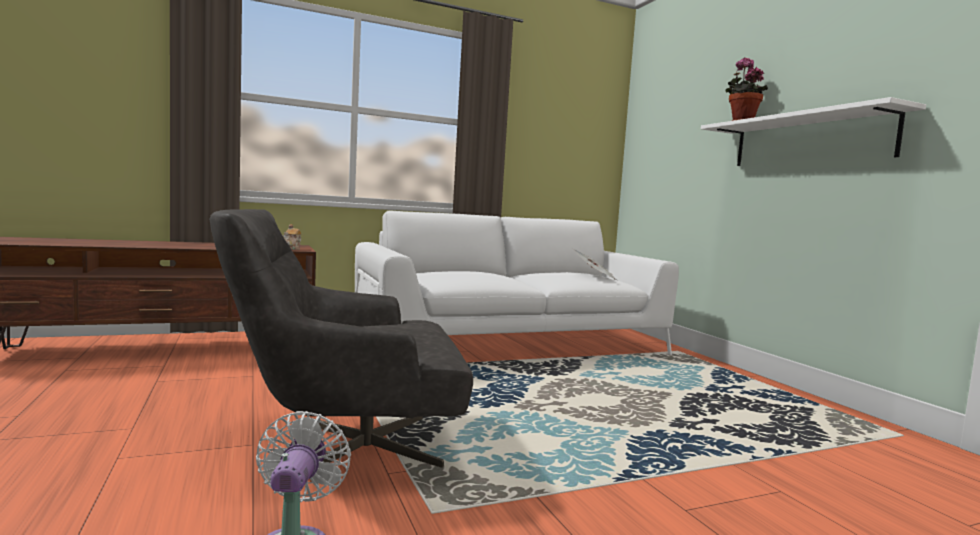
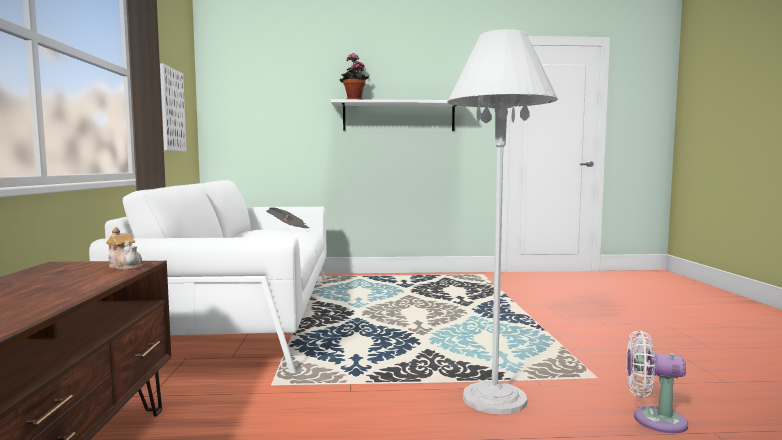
camera: 70 degrees left, 0 degrees up
grey armchair [209,209,473,468] -> white floor lamp [447,29,558,415]
none -> picture [160,64,187,152]

